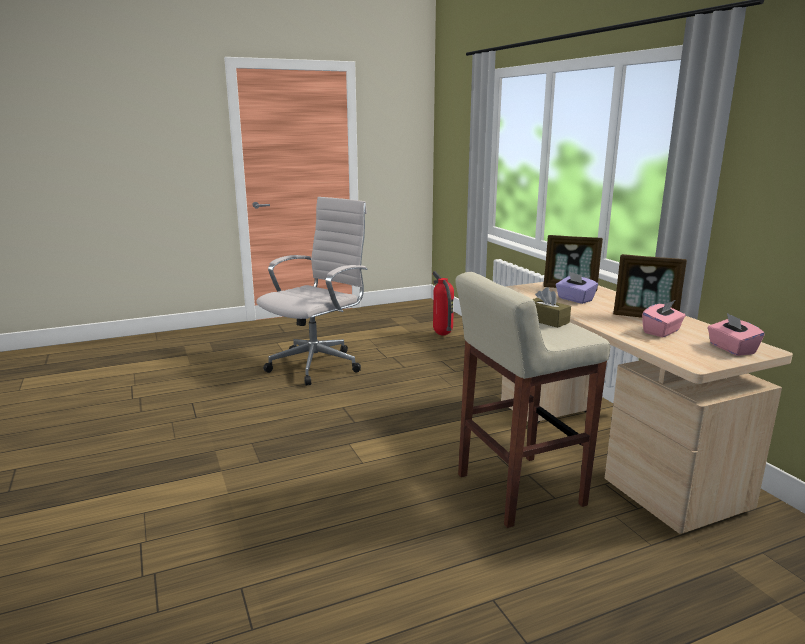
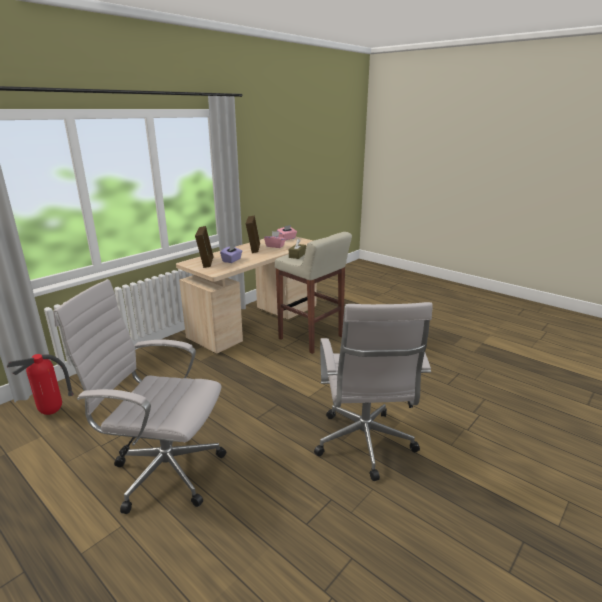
camera: 115 degrees left, 5 degrees up
none -> white office chair [314,302,433,481]

